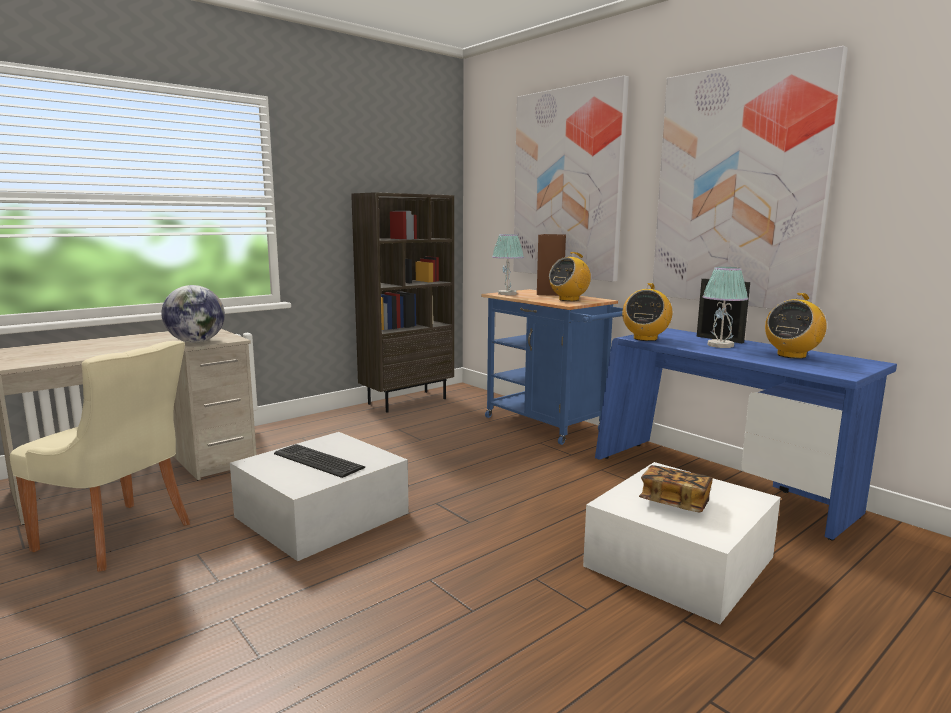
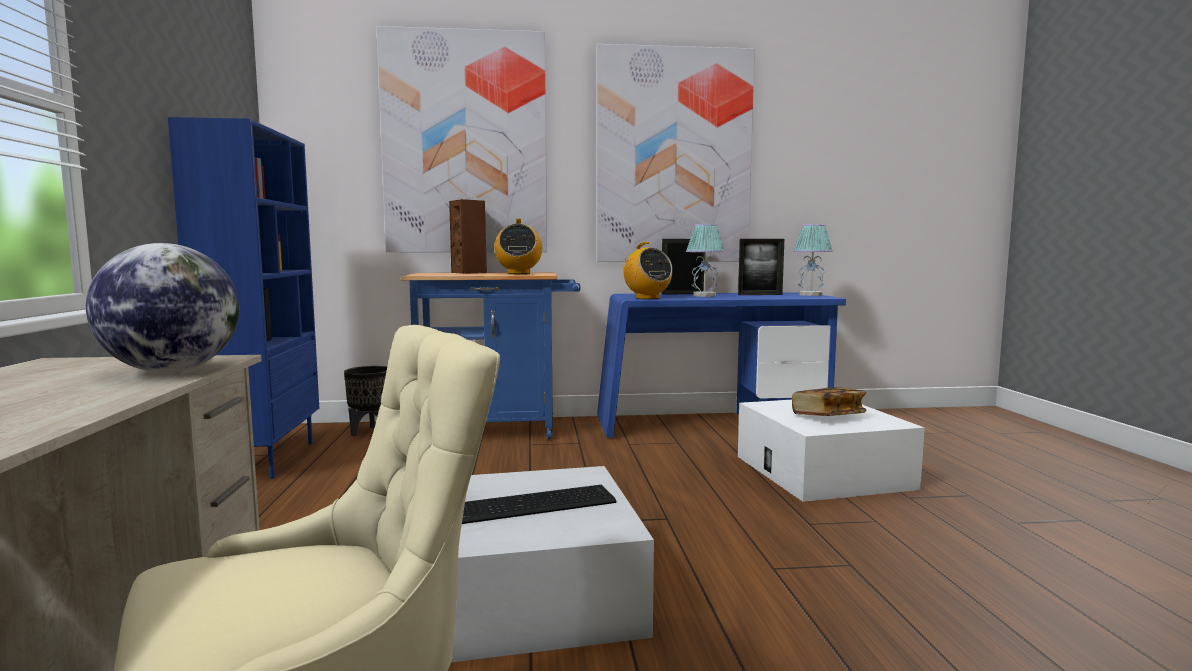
camera: 55 degrees left, 5 degrees down
brown bookcase [351,192,454,413] -> blue bookcase [168,117,319,479]
table lamp [492,234,524,295] -> table lamp moved to [793,224,833,296]
radio [765,293,827,359] -> picture frame [738,239,784,295]
none -> black planter [344,366,387,436]

